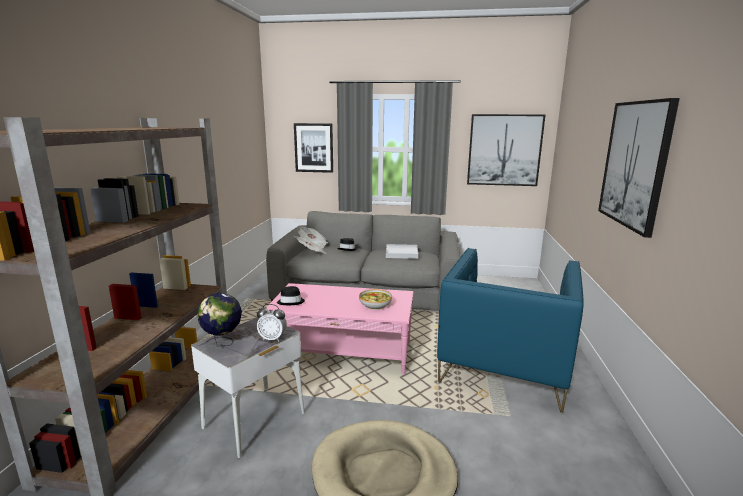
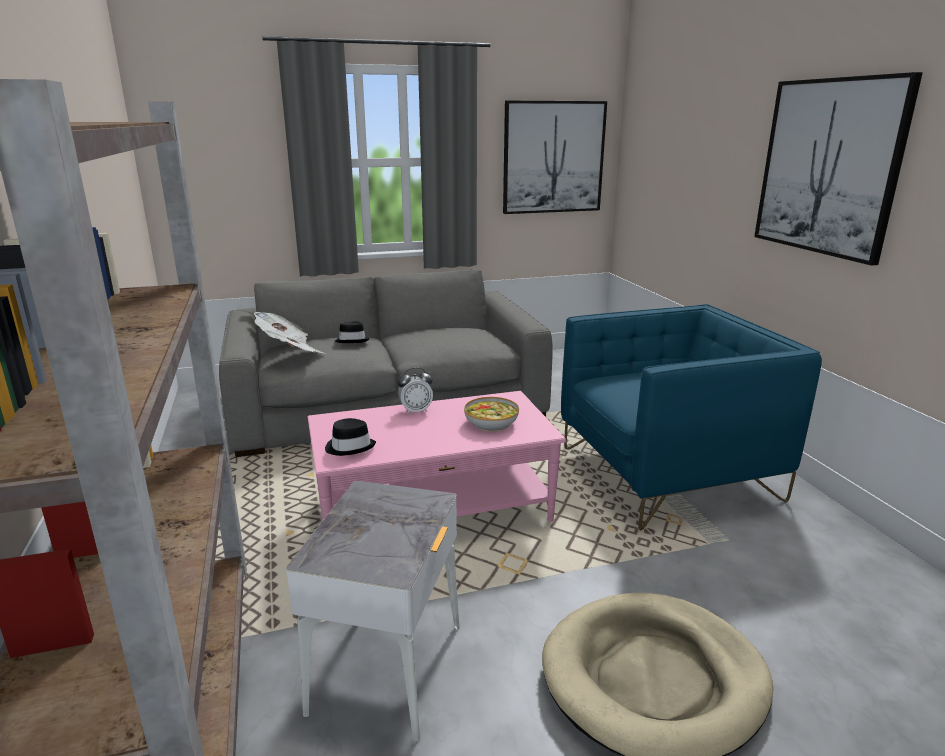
camera: 25 degrees left, 5 degrees up
globe [197,293,242,346] -> none
alarm clock [257,304,287,342] -> alarm clock moved to [398,368,433,414]
picture [294,123,333,173] -> none
white tray [386,244,418,259] -> none
blue armchair [437,248,584,413] -> blue armchair turned 105 degrees counterclockwise [561,304,822,530]

